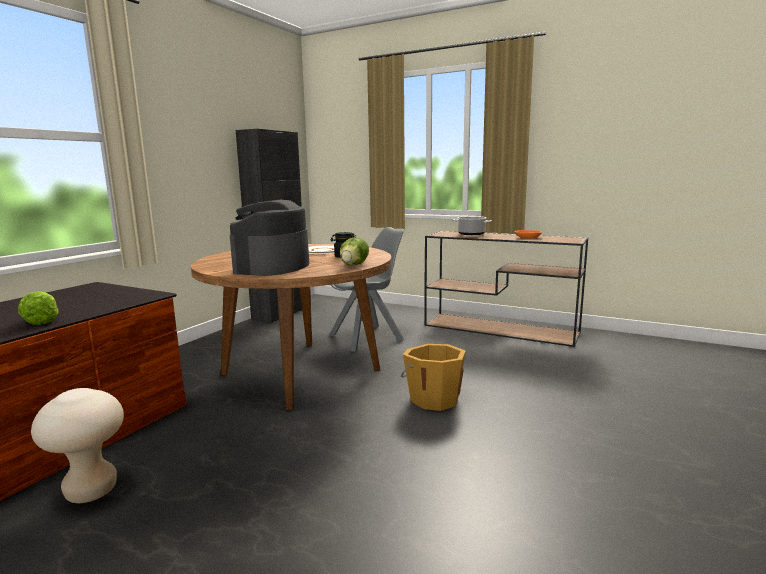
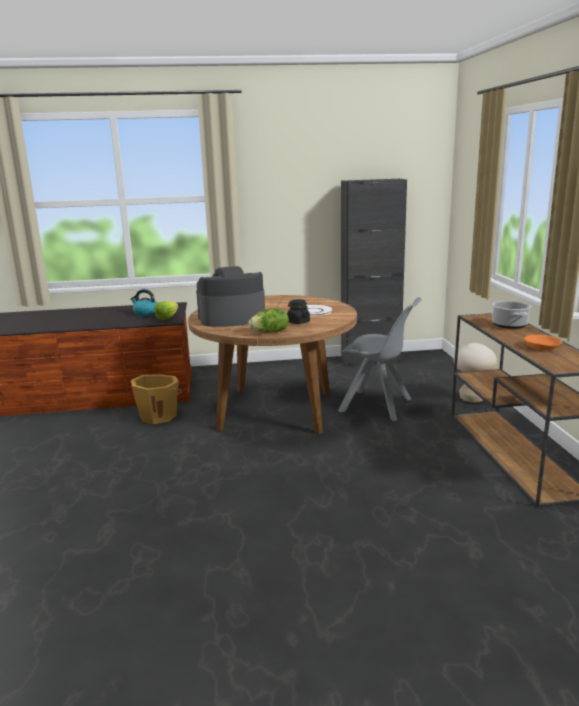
camera: 55 degrees right, 5 degrees up
lettuce [18,291,58,325] -> lettuce moved to [154,301,179,320]
beige stool [31,388,124,503] -> beige stool moved to [453,343,497,403]
orange bucket [401,344,466,411] -> orange bucket moved to [131,374,182,424]
none -> kettle [130,289,157,316]

